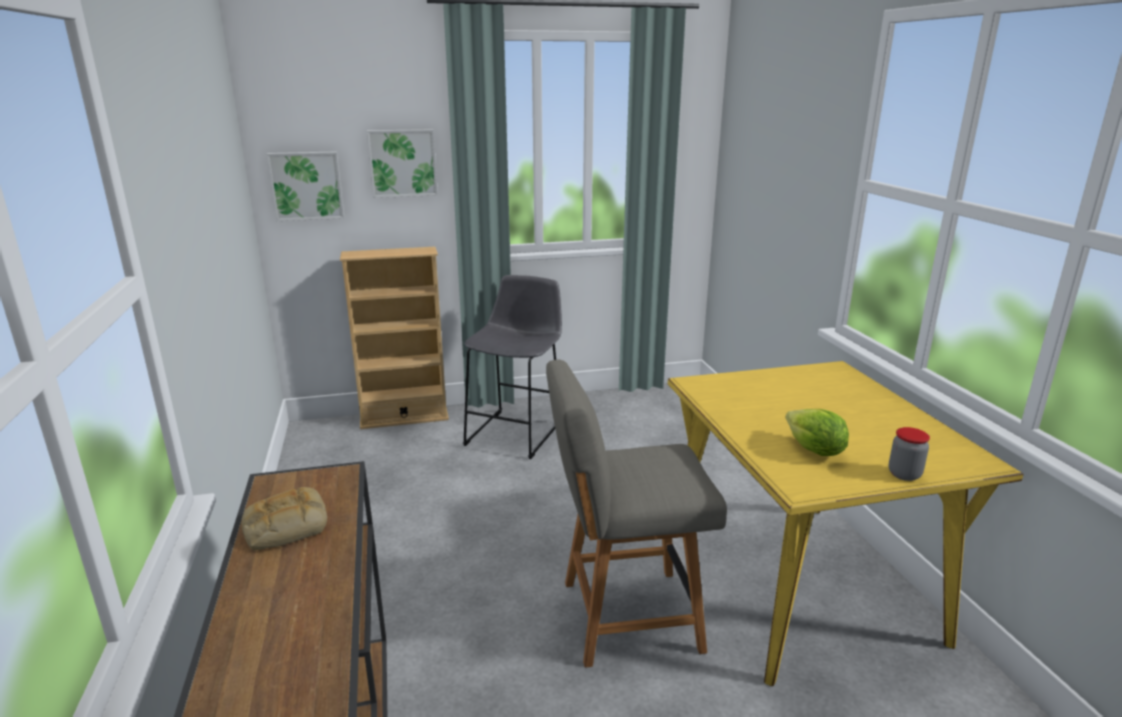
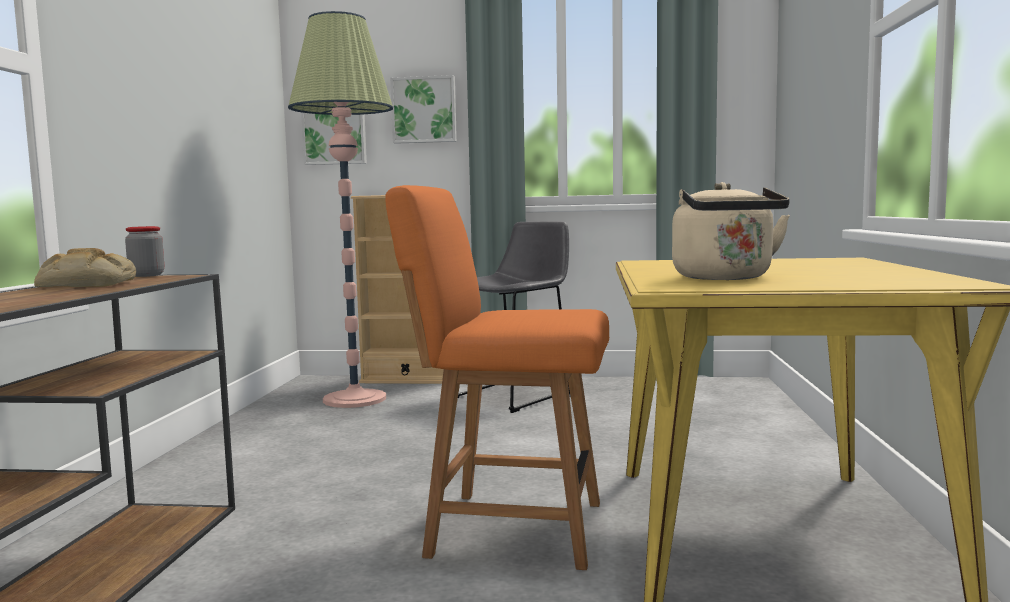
camera: 20 degrees right, 15 degrees down
grey chair [546,360,727,668] -> orange chair [385,185,609,570]
lettuce [785,409,849,456] -> beige kettle [672,182,790,280]
jar [889,427,930,481] -> jar moved to [125,226,164,277]
none -> floor lamp [288,11,393,408]

